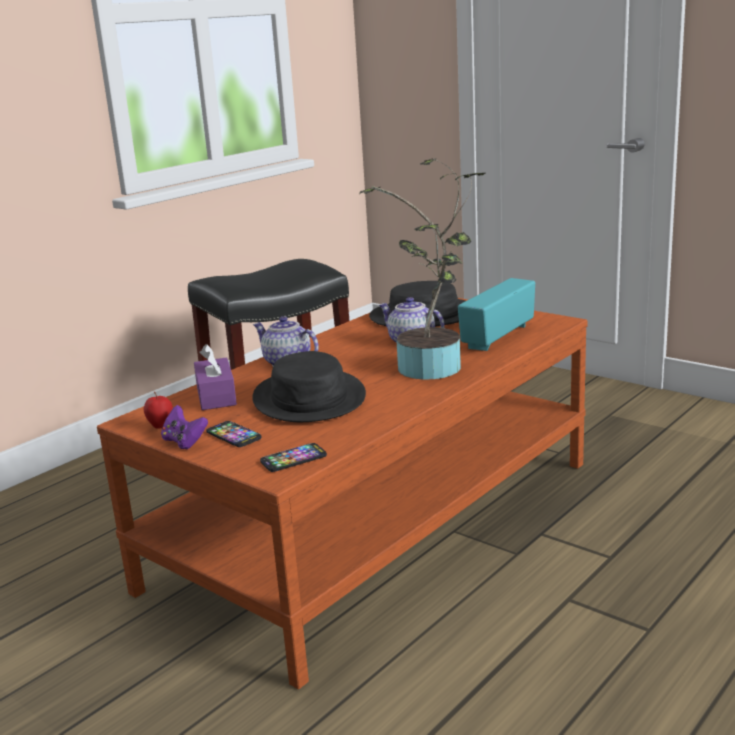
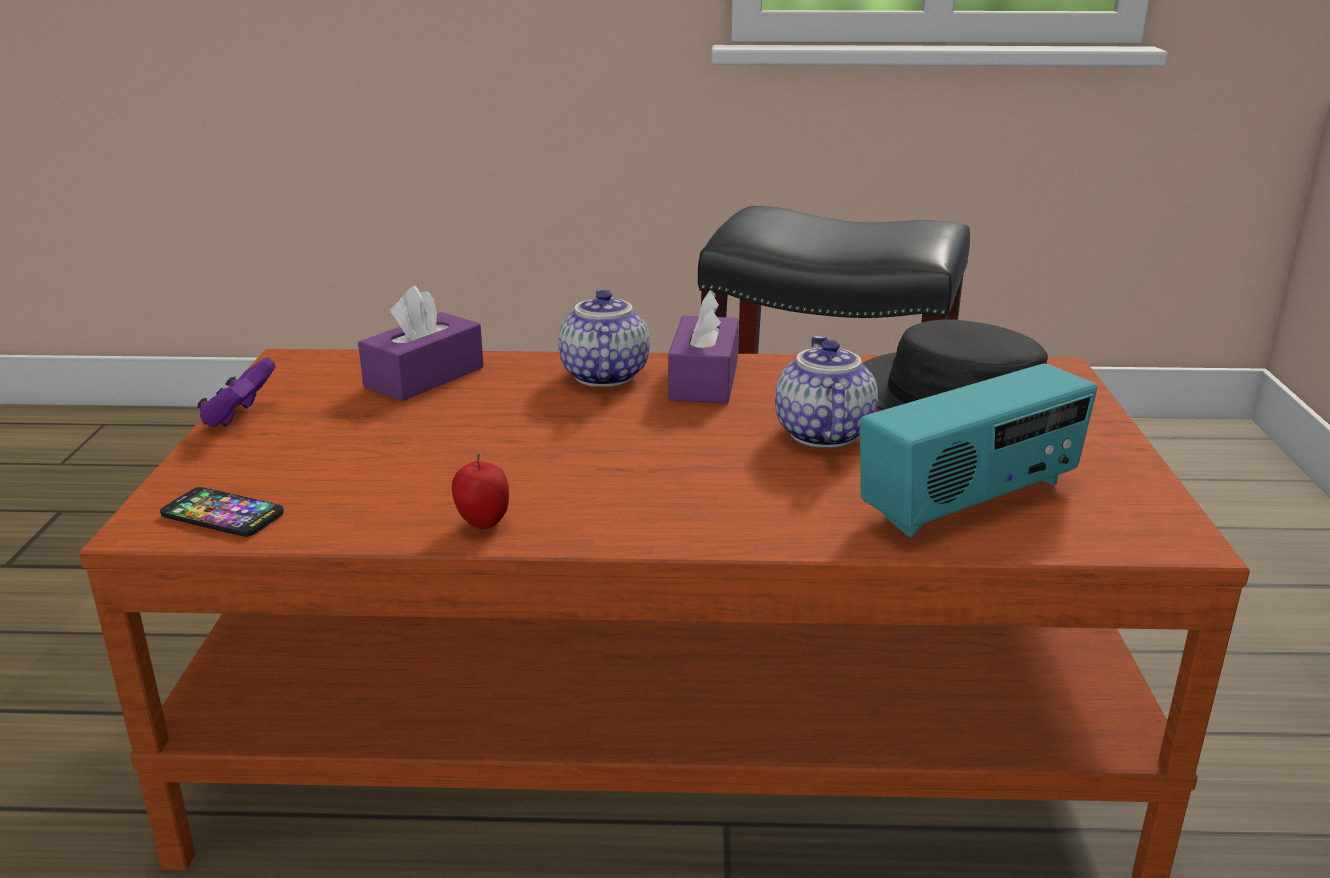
camera: 50 degrees right, 5 degrees up
apple [144,392,173,429] -> apple moved to [452,454,509,529]
phone [206,421,261,447] -> none
black hat [252,351,366,422] -> none
potted plant [360,158,486,380] -> none
radio [458,278,535,351] -> radio turned 150 degrees clockwise [860,364,1097,537]
none -> purple tissue box [668,290,739,404]

